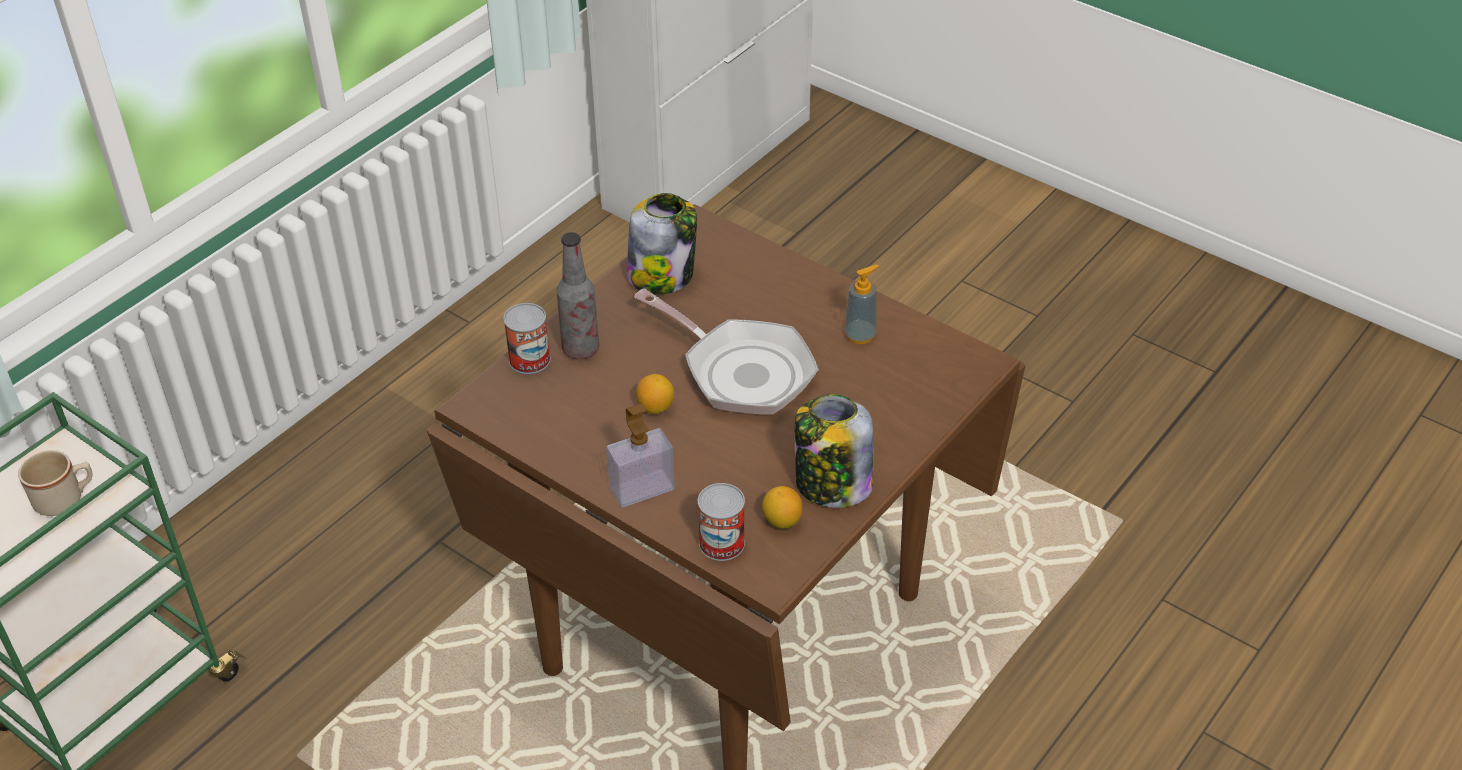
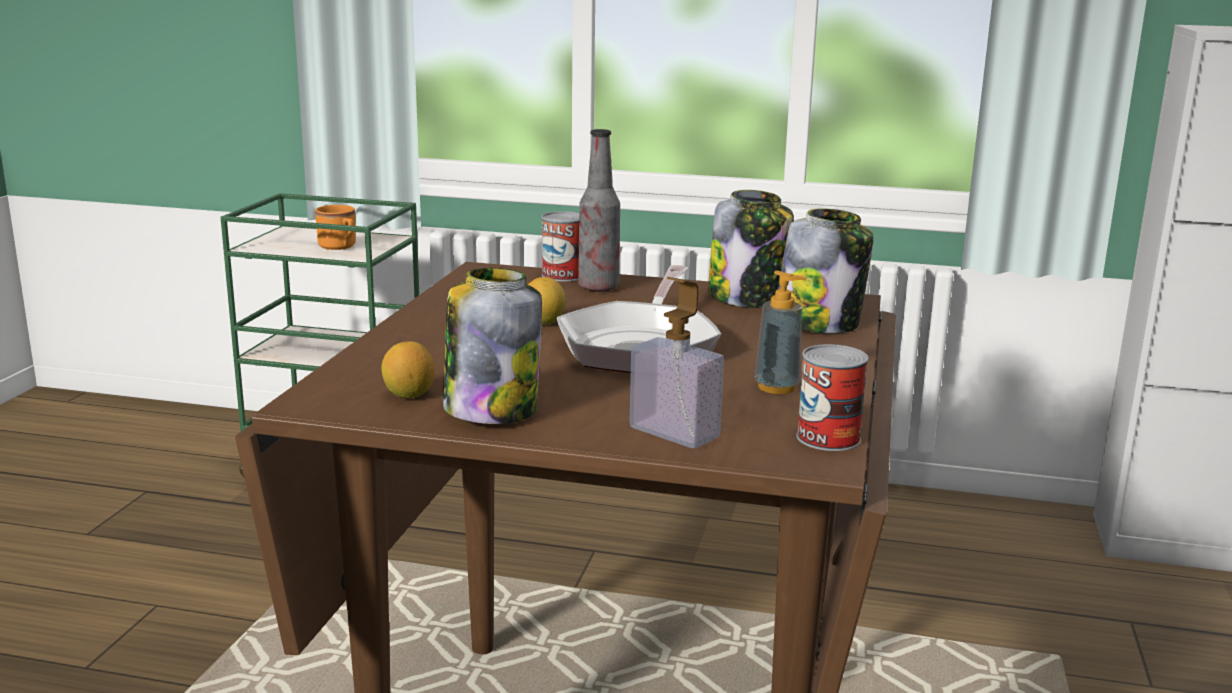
camera: 65 degrees right, 25 degrees down
beige mug [18,450,92,516] -> orange mug [315,205,356,250]
soap dispenser [606,404,675,507] -> soap dispenser moved to [630,277,724,448]
can [698,483,745,561] -> can moved to [796,344,868,451]
none -> jar [778,208,873,333]

